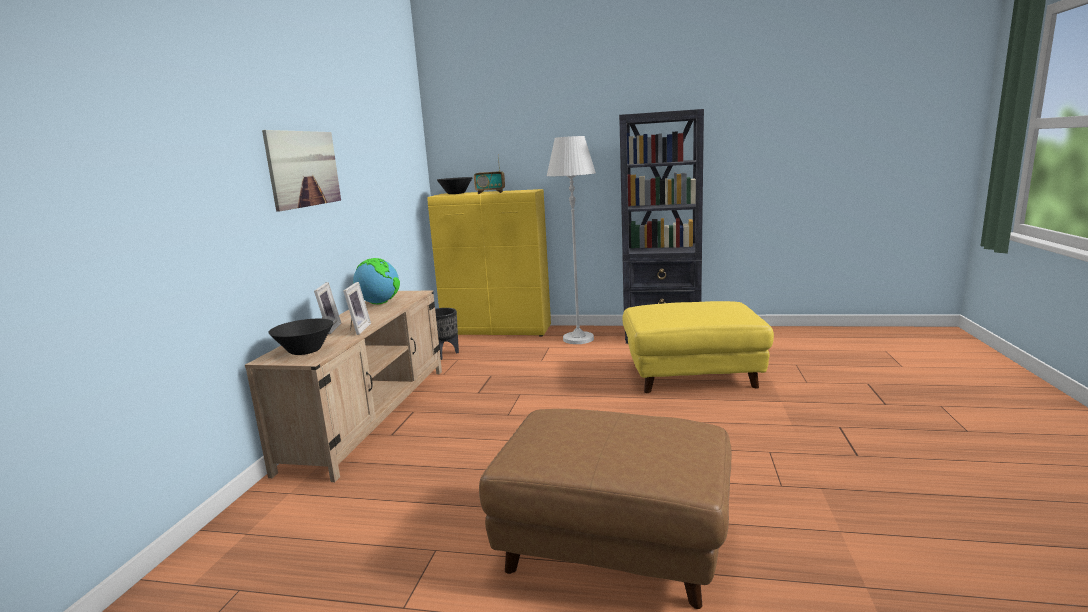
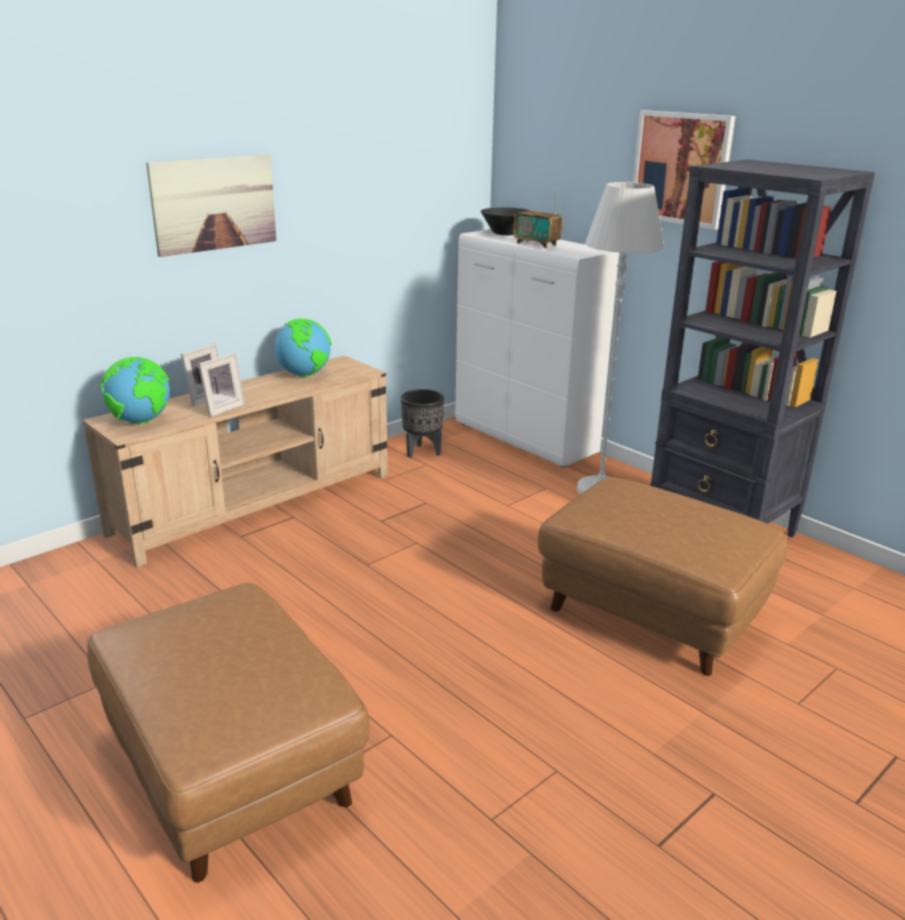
camera: 35 degrees right, 10 degrees up
black bowl [268,319,333,355] -> globe [101,357,170,424]
yellow cabinet [428,189,551,337] -> white cabinet [455,229,619,468]
yellow ottoman [623,301,774,393] -> brown ottoman [538,477,788,676]
none -> picture [633,110,736,230]

